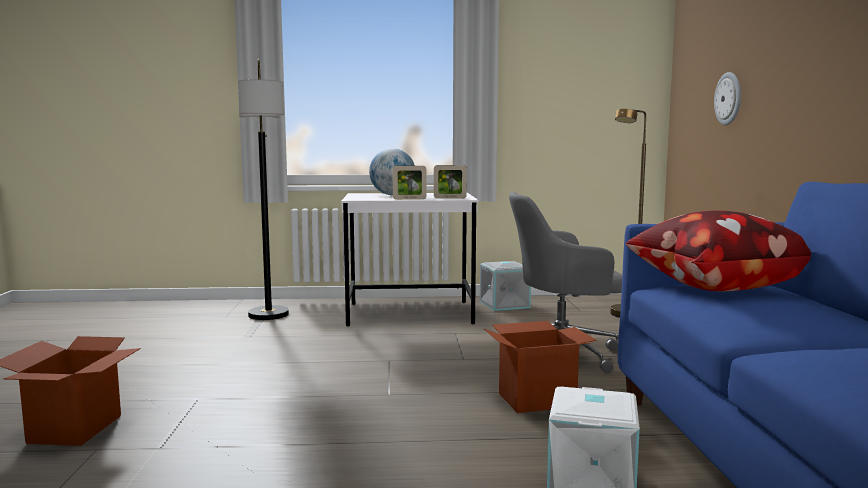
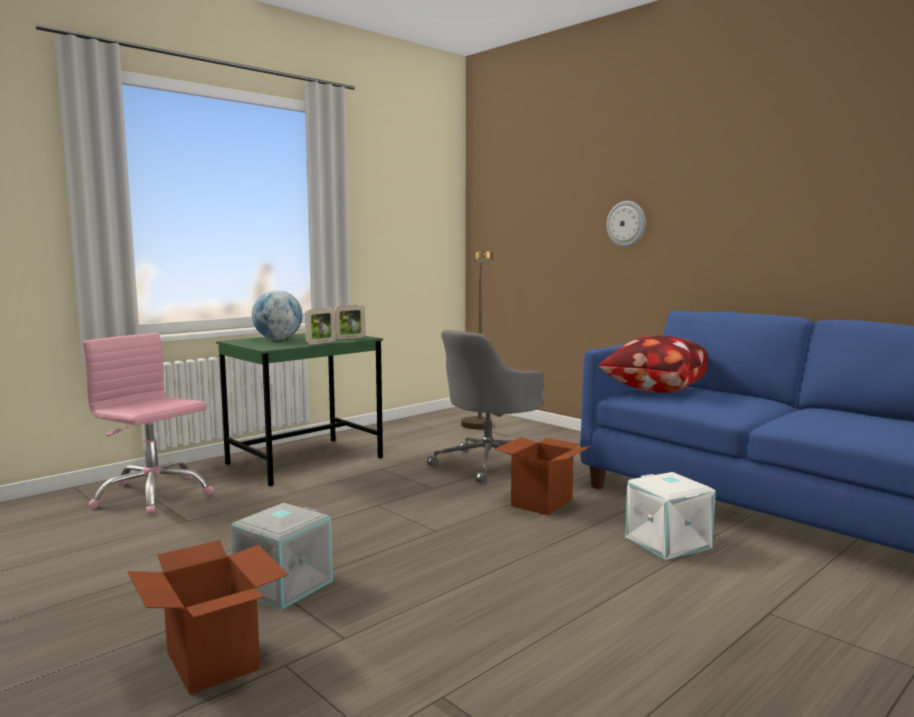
camera: 40 degrees left, 0 degrees up
floor lamp [238,59,289,320] -> pink office chair [83,333,214,515]
white desk [341,193,479,327] -> green desk [216,333,383,487]
grey storage box [480,261,531,311] -> grey storage box moved to [231,503,333,609]
wall clock [714,72,741,125] -> wall clock moved to [606,201,646,247]

